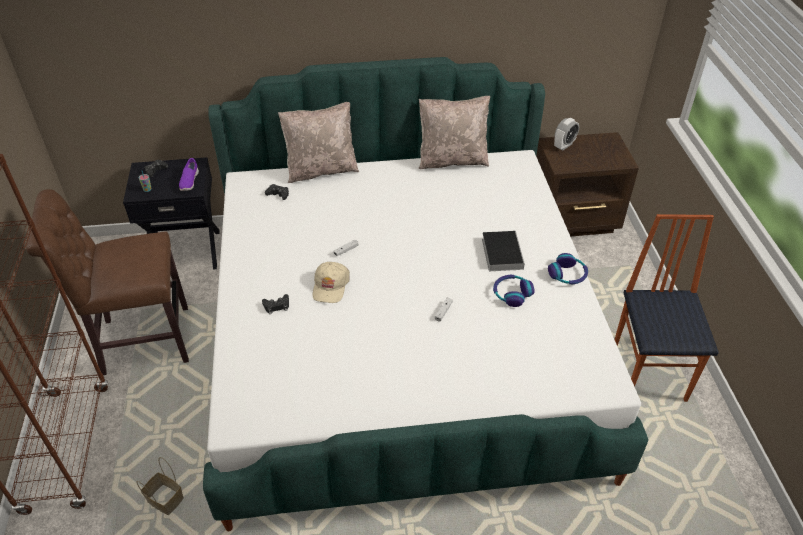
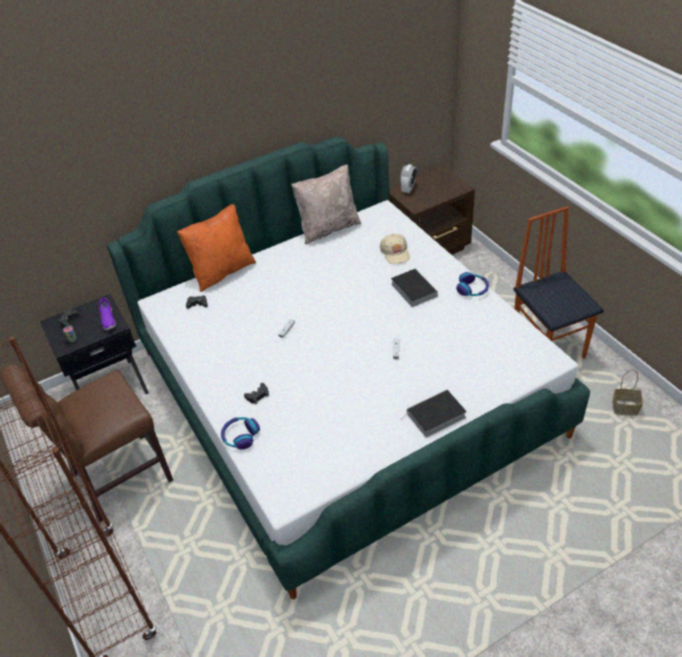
camera: 20 degrees left, 0 degrees up
basket [136,457,184,515] -> basket moved to [613,369,643,415]
beige pillow [278,102,359,183] -> orange pillow [177,204,256,292]
beige cap [313,262,350,303] -> beige cap moved to [380,234,410,264]
headphones [493,275,534,307] -> headphones moved to [221,417,260,449]
none -> book [401,390,467,437]

